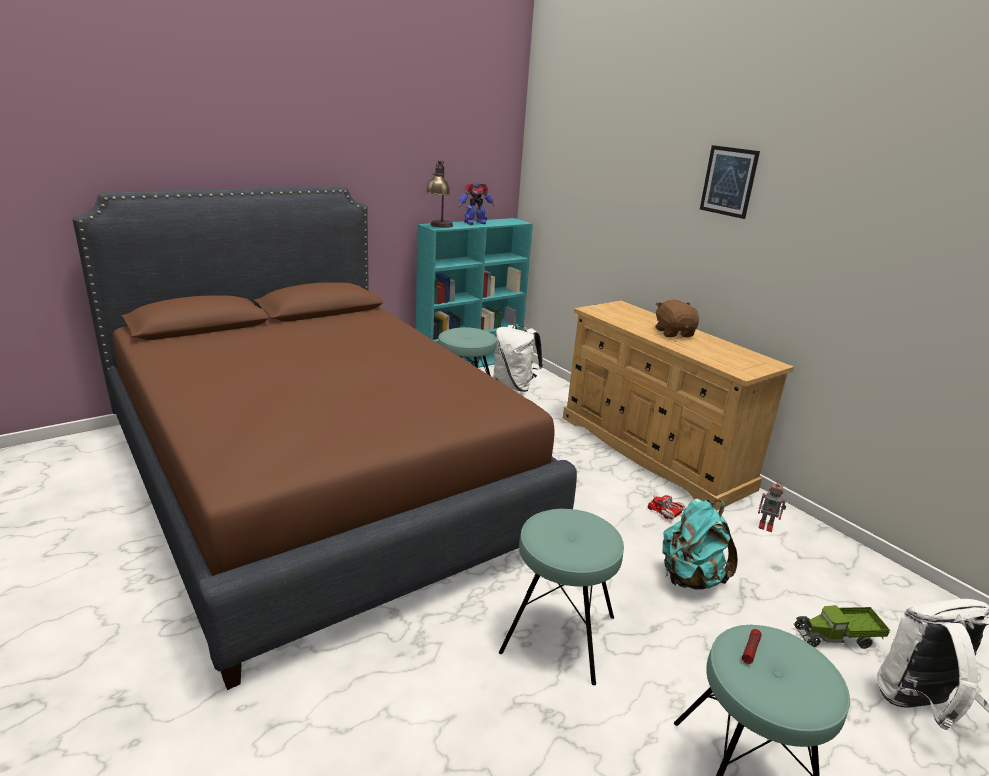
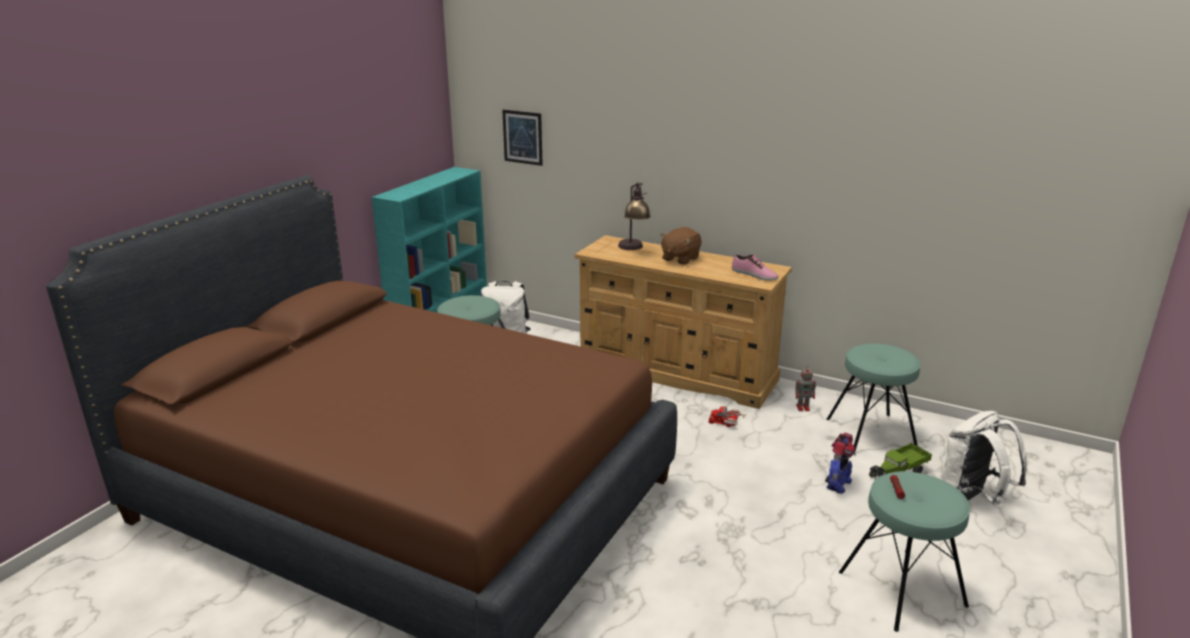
camera: 25 degrees left, 0 degrees up
table lamp [426,160,453,228] -> table lamp moved to [618,182,650,250]
toy robot [458,183,495,225] -> toy robot moved to [825,433,856,494]
turquoise stool [499,509,624,685] -> turquoise stool moved to [827,343,921,451]
brown plush toy [655,299,699,337] -> brown plush toy turned 105 degrees counterclockwise [660,227,702,265]
turquoise backpack [662,498,738,590] -> none
picture [700,145,760,219] -> picture moved to [502,110,543,166]
none -> shoe [732,254,779,281]

